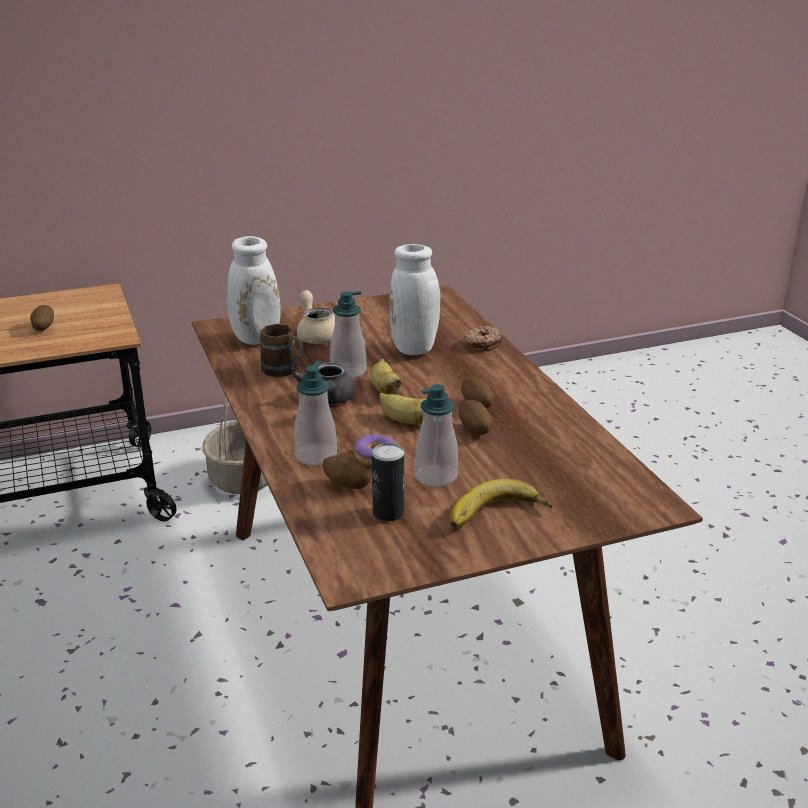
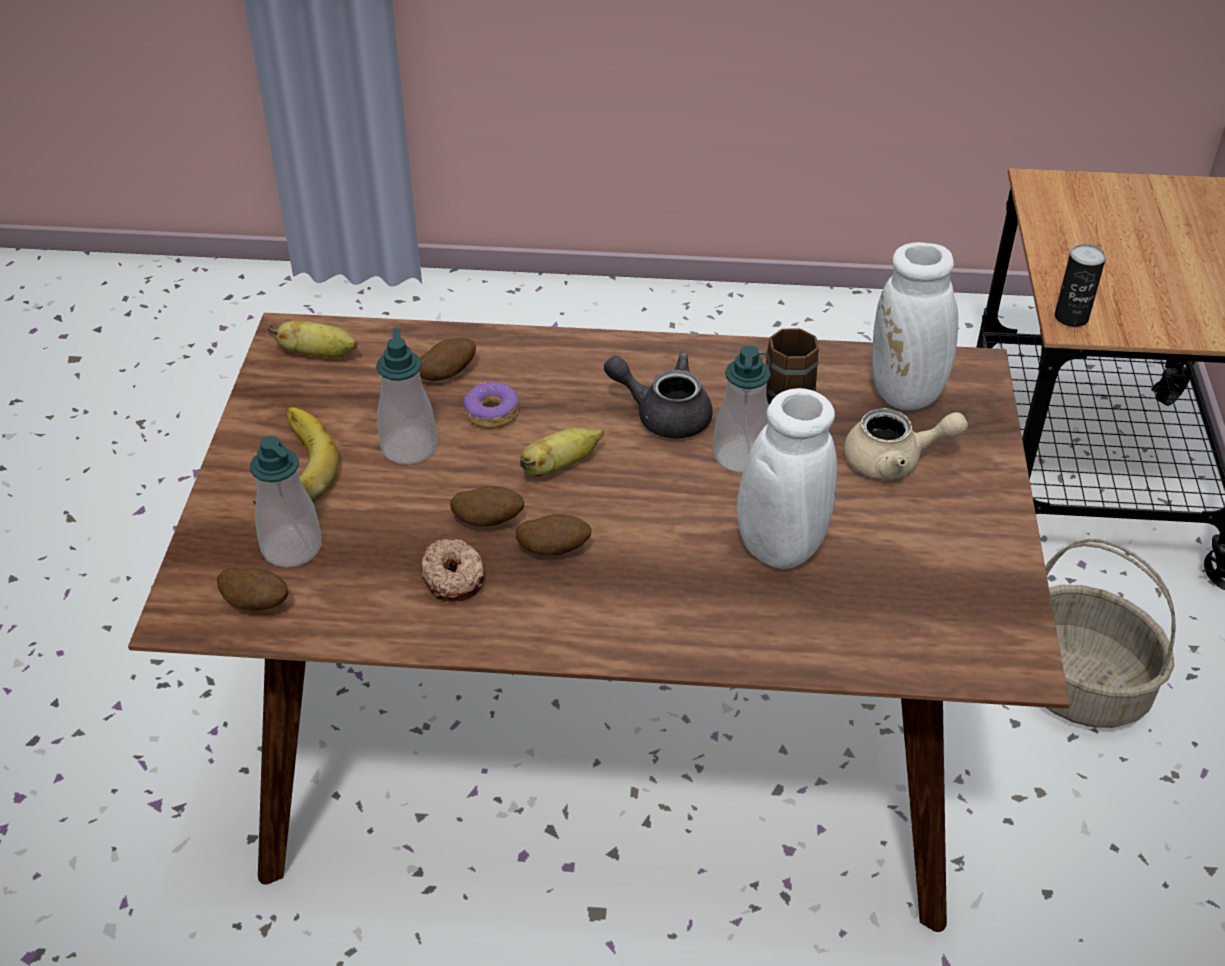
camera: 115 degrees right, 15 degrees up
potato [30,305,54,331] -> potato moved to [217,568,288,611]
soap dispenser [294,361,337,465] -> soap dispenser moved to [250,436,322,567]
banana [371,359,402,394] -> banana moved to [268,321,358,358]
can [372,443,404,521] -> can moved to [1055,244,1106,327]
donut [463,326,502,352] -> donut moved to [421,539,485,602]

